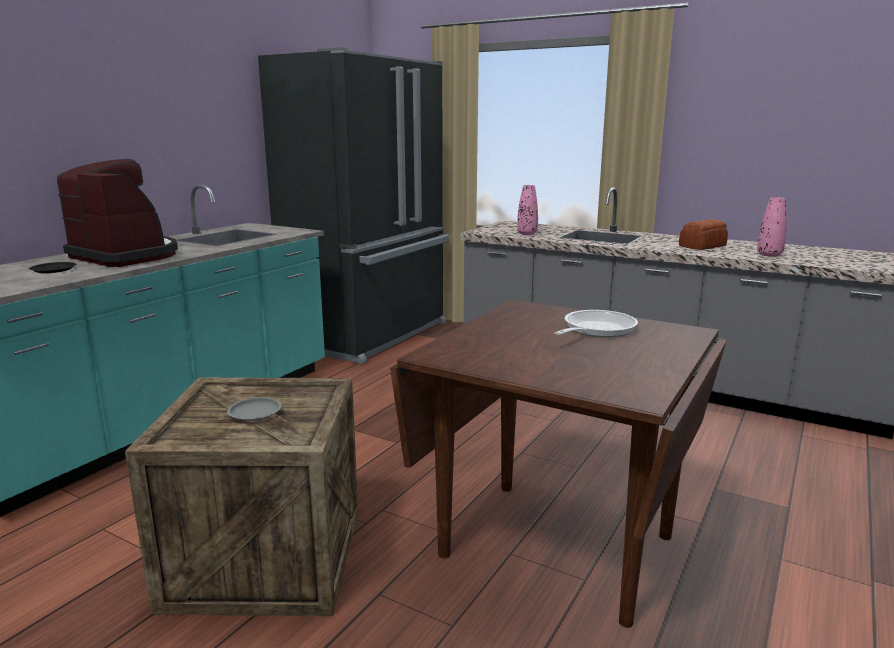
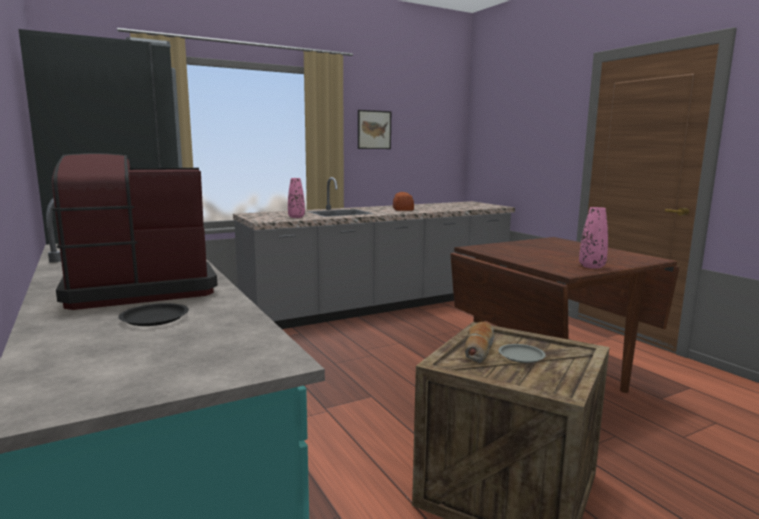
camera: 60 degrees left, 5 degrees down
frying pan [555,310,638,337] -> none
pink vase [757,197,787,257] -> pink vase moved to [579,207,608,269]
none -> picture [358,110,391,149]
none -> bread [465,322,495,364]

